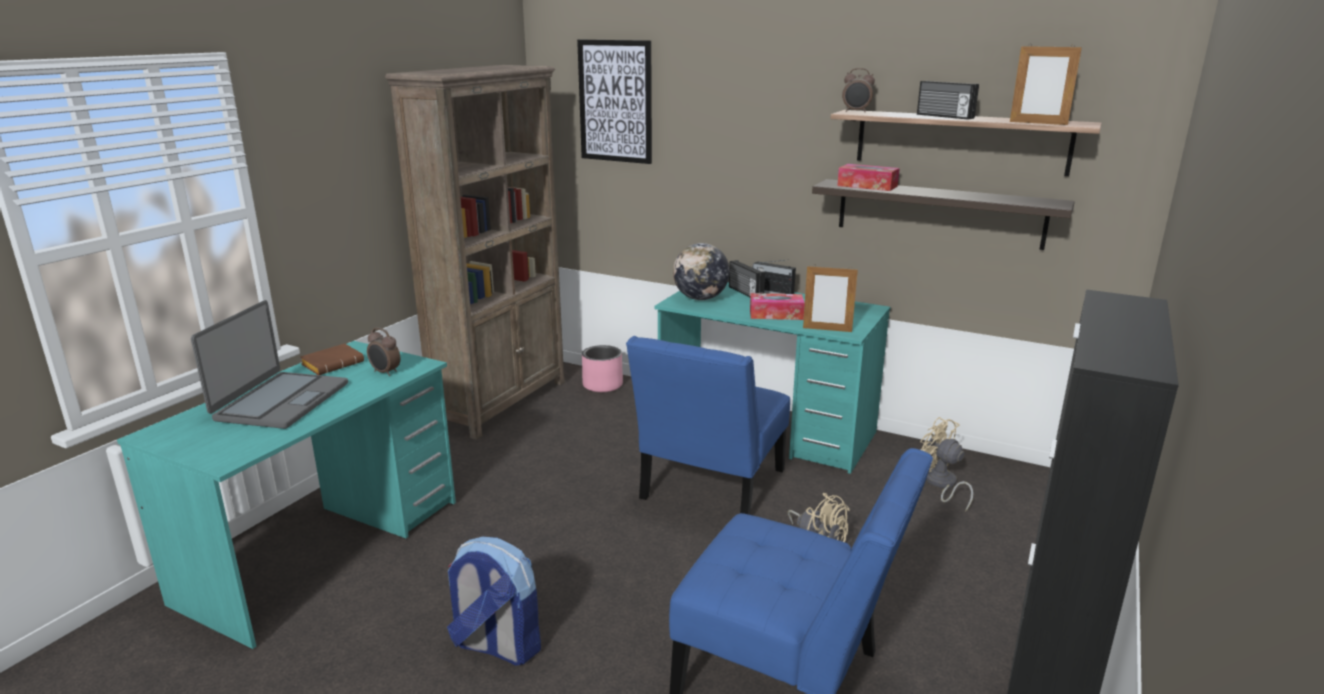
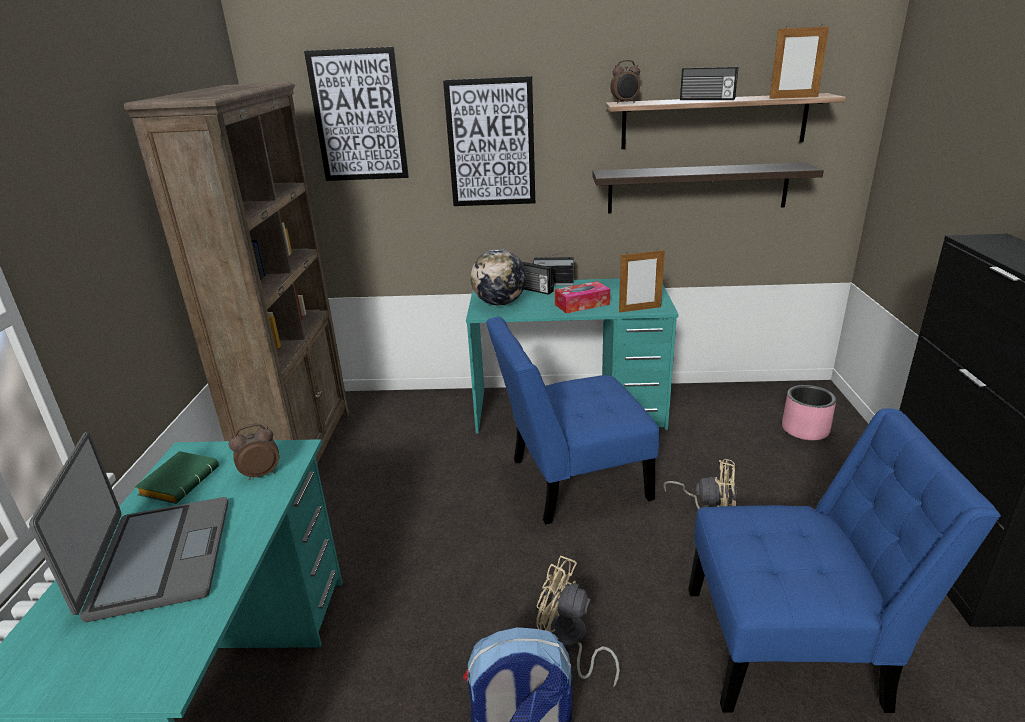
camera: 25 degrees left, 5 degrees up
brown book [300,344,364,375] -> green book [135,451,219,504]
alarm clock [367,328,400,376] -> alarm clock turned 150 degrees clockwise [229,424,279,480]
pink planter [582,345,623,392] -> pink planter moved to [782,385,836,441]
blue chair [626,336,790,515] -> blue chair turned 75 degrees clockwise [486,317,659,525]
tissue box [837,164,900,191] -> none
beige fan [920,417,973,512] -> beige fan moved to [536,556,620,687]
none -> picture [443,76,535,206]

